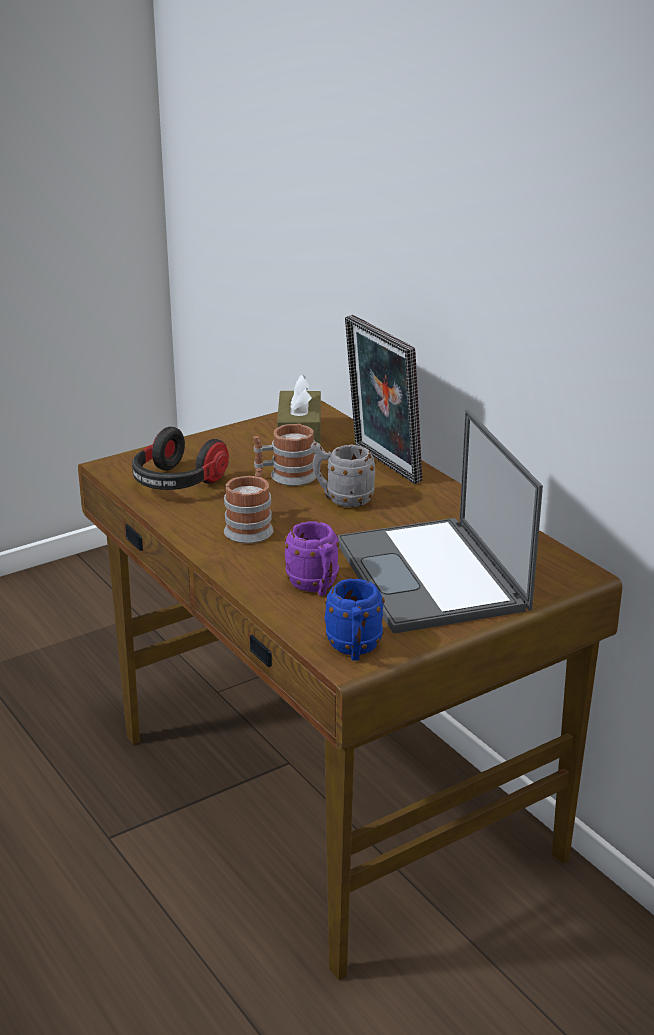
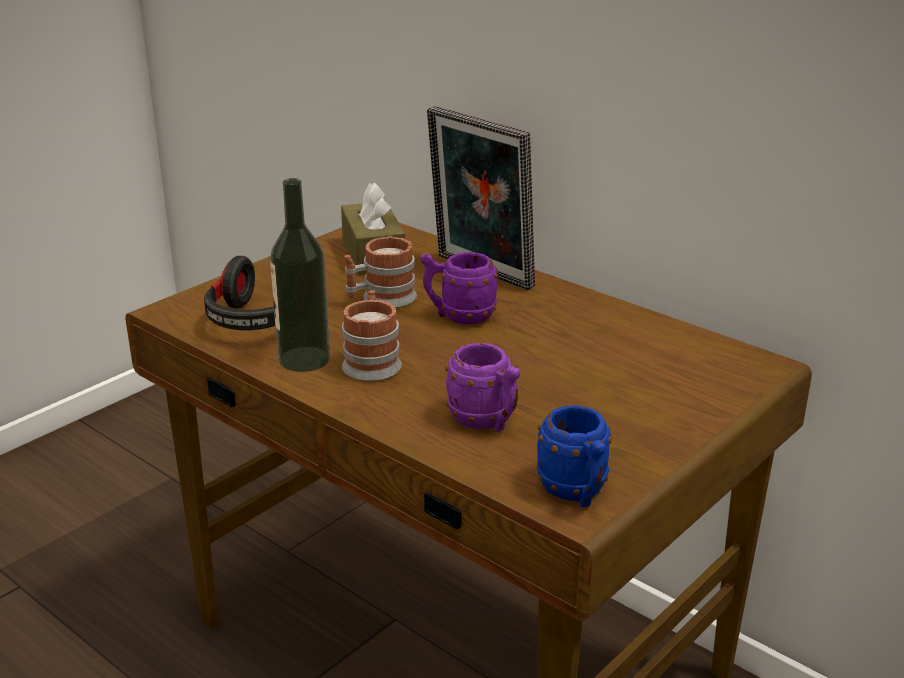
camera: 15 degrees left, 0 degrees up
grey mug [311,442,376,507] -> purple mug [420,252,498,324]
laptop [338,409,543,634] -> none
none -> bottle [270,178,330,372]

